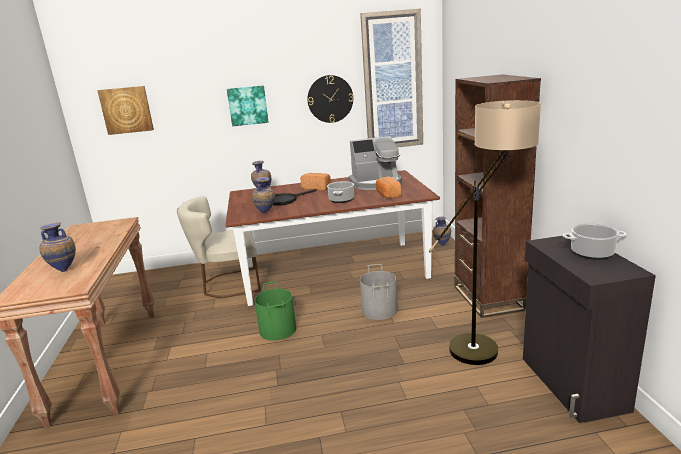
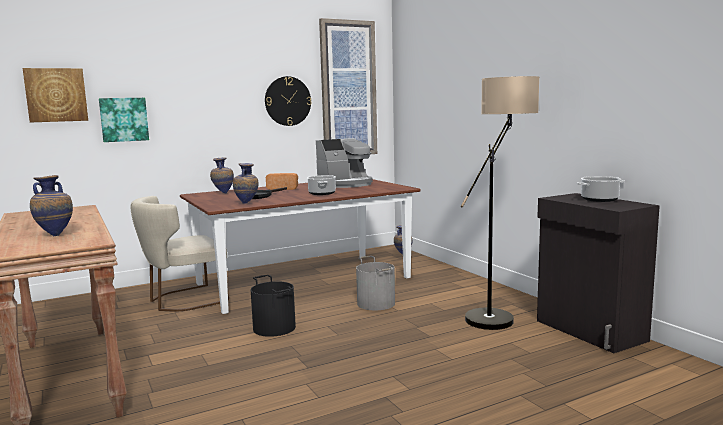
camera: 20 degrees left, 10 degrees down
picture [227,85,269,126] -> picture moved to [99,98,149,142]
green bucket [255,281,296,341] -> black bucket [251,275,296,337]
bread [376,176,401,198] -> none
brown bookcase [454,74,541,318] -> none

